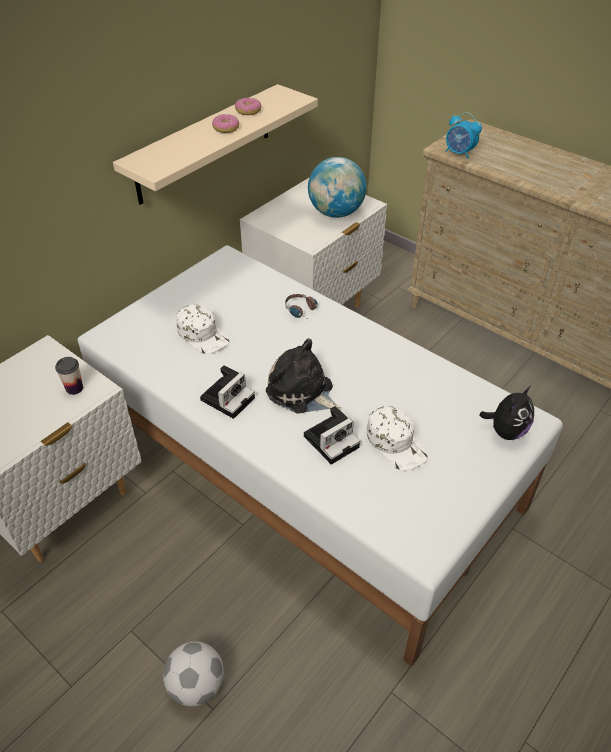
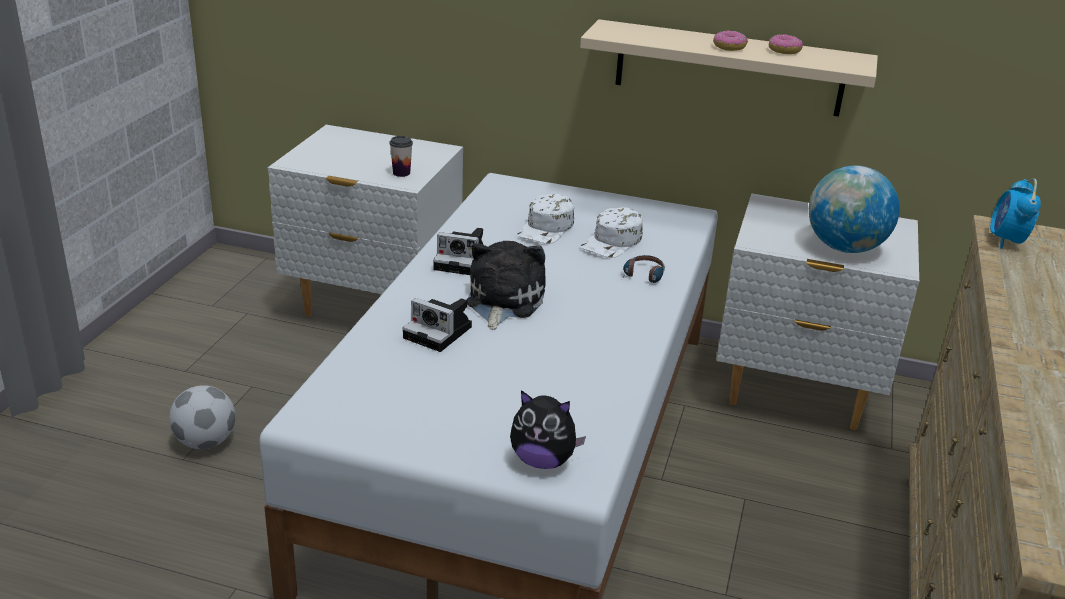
camera: 65 degrees right, 15 degrees down
white cap [367,406,427,471] -> white cap moved to [581,207,643,258]

